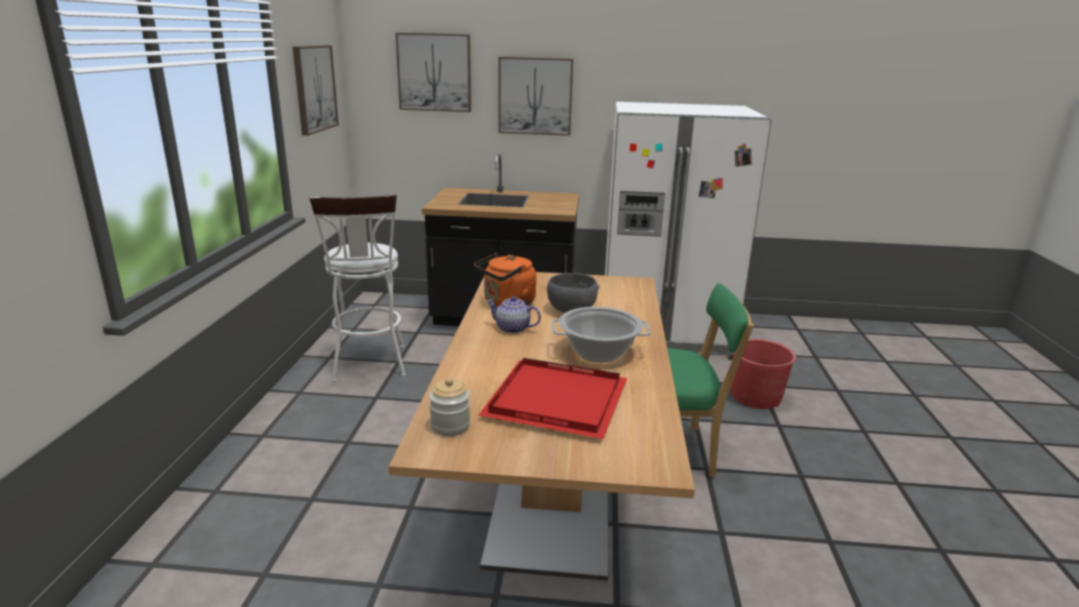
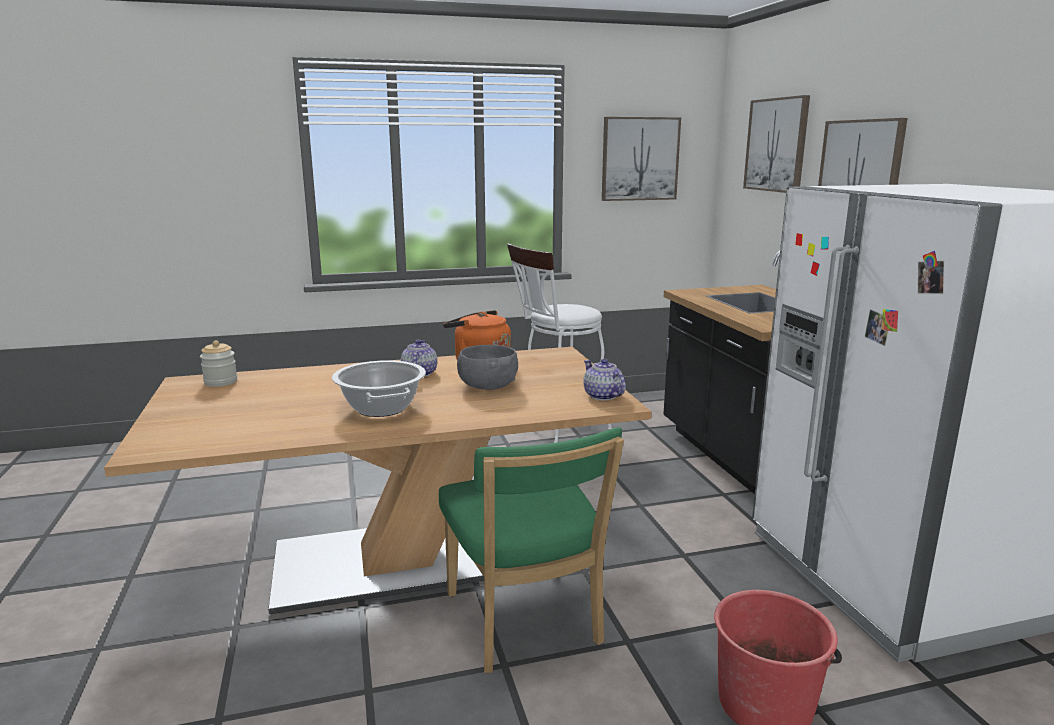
camera: 70 degrees right, 5 degrees down
red tray [479,358,627,439] -> none
none -> teapot [583,359,626,400]

